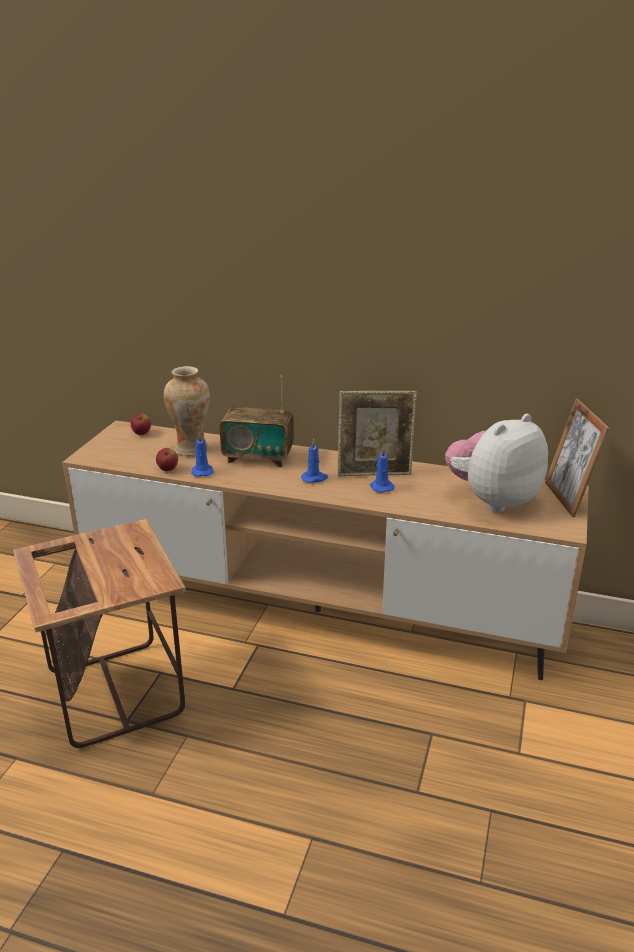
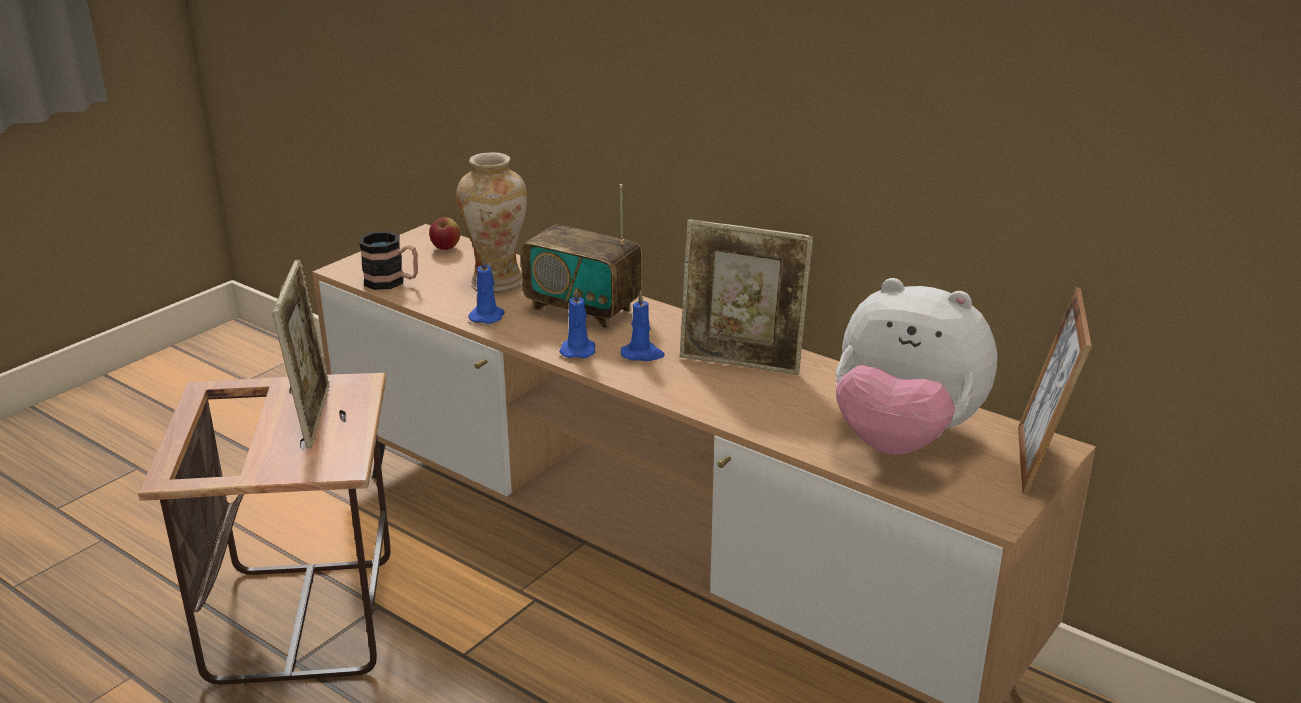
camera: 20 degrees right, 0 degrees up
apple [156,448,178,471] -> none
blue candle [370,447,395,493] -> blue candle moved to [559,287,595,358]
plush toy [445,414,548,513] -> plush toy turned 135 degrees counterclockwise [836,278,997,455]
none -> picture frame [272,259,330,448]
none -> mug [359,231,418,290]

